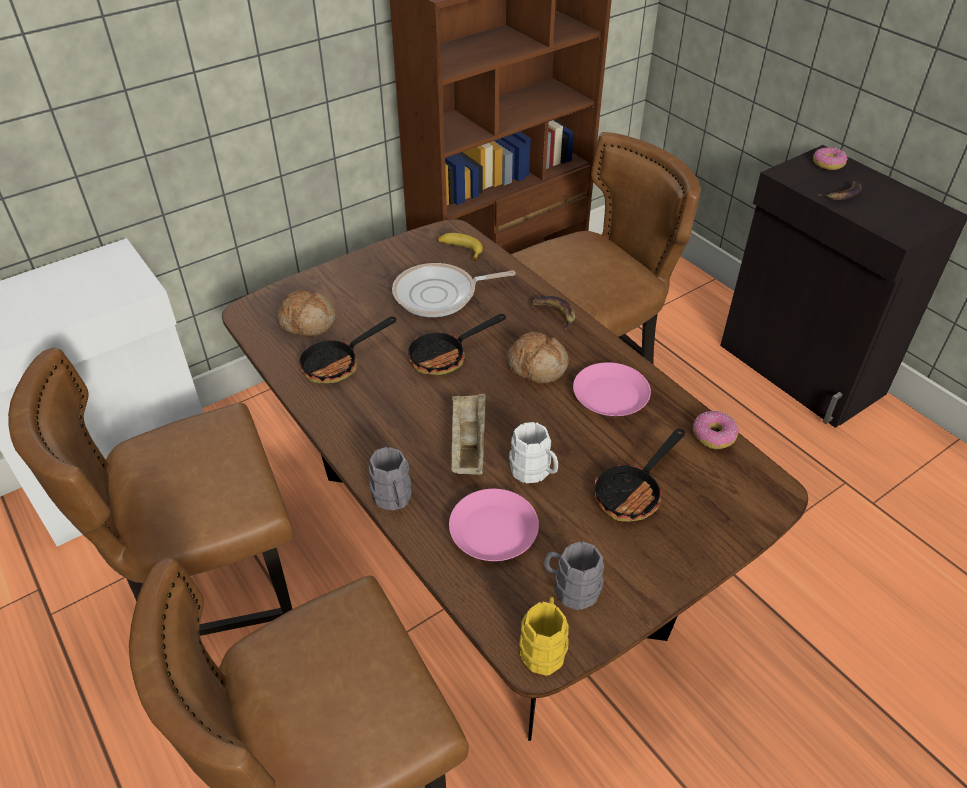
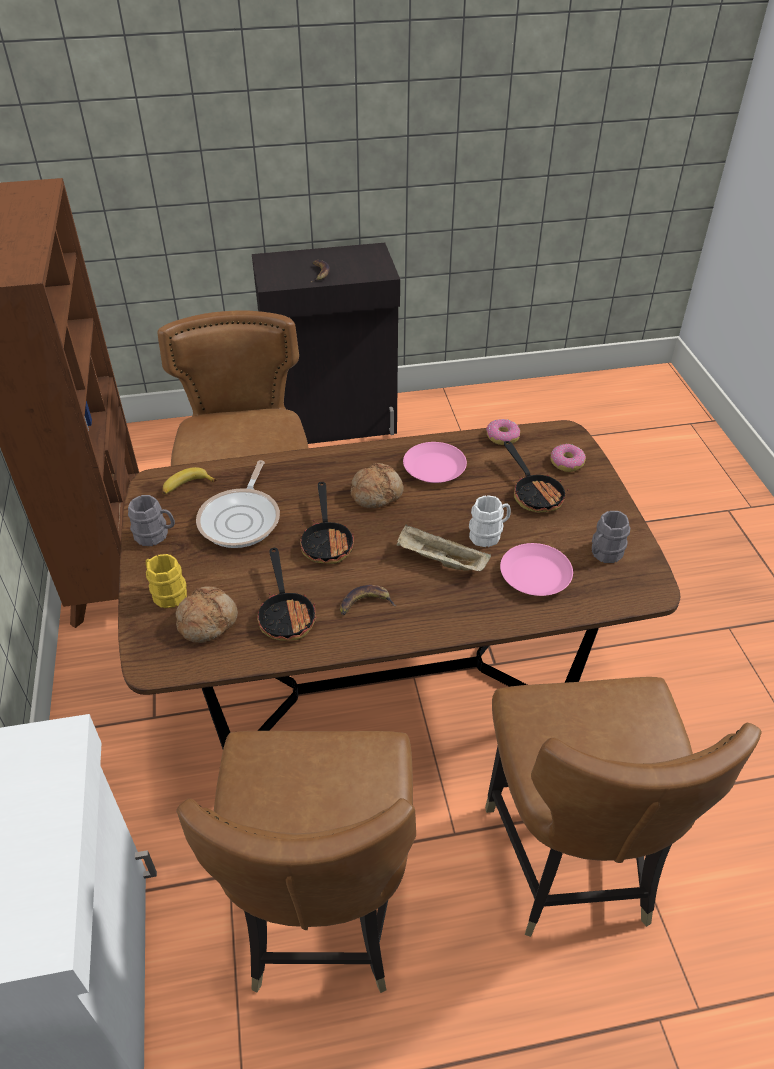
camera: 65 degrees left, 0 degrees up
grey mug [368,447,412,511] -> grey mug moved to [128,495,175,546]
yellow mug [519,597,569,676] -> yellow mug moved to [146,554,187,608]
banana [530,296,576,331] -> banana moved to [340,585,396,615]
donut [813,147,847,170] -> donut moved to [551,444,586,472]

